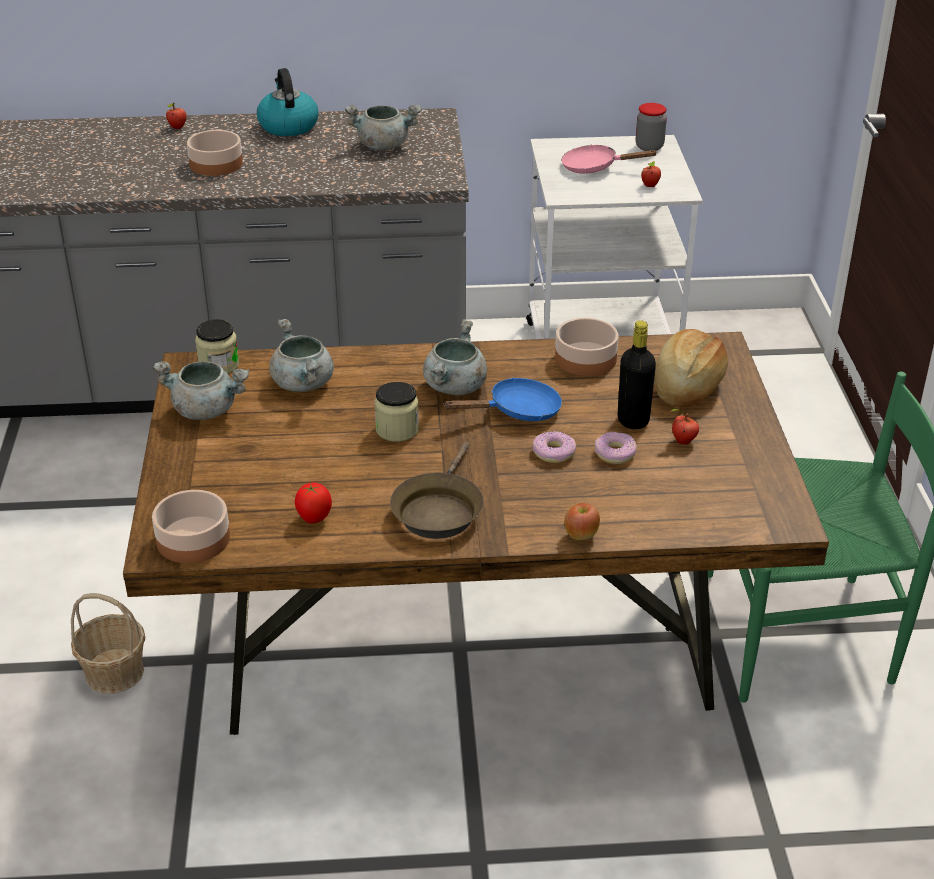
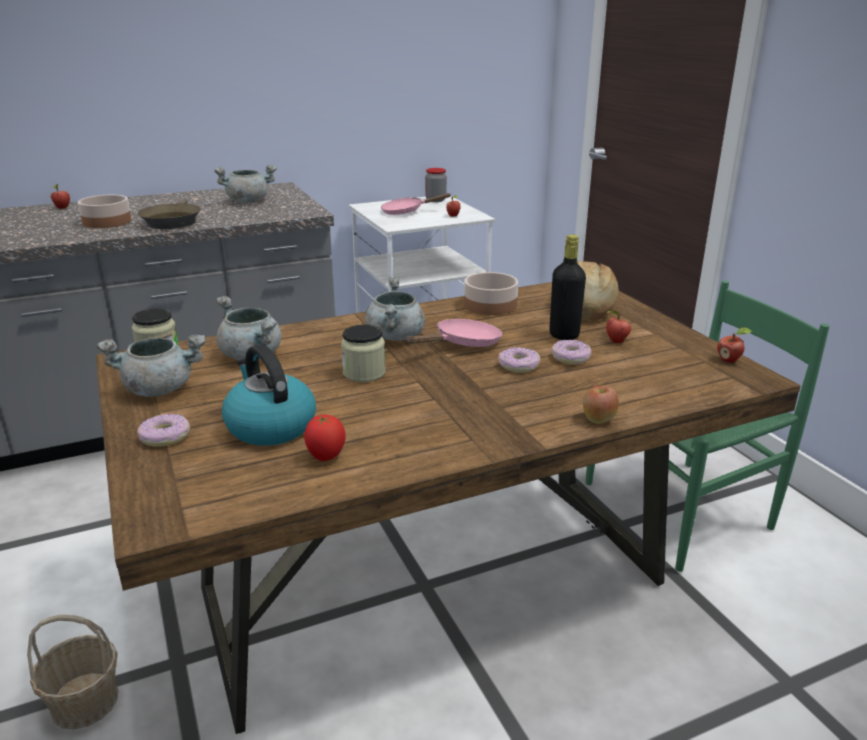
camera: 20 degrees left, 10 degrees down
bowl [152,490,230,563] -> none
kettle [257,68,319,136] -> kettle moved to [222,344,316,446]
brown frying pan [390,442,484,539] -> brown frying pan moved to [138,199,201,229]
blue frying pan [443,377,562,421] -> pink frying pan [406,319,503,347]
none -> donut [137,414,190,447]
none -> apple [717,327,752,363]

